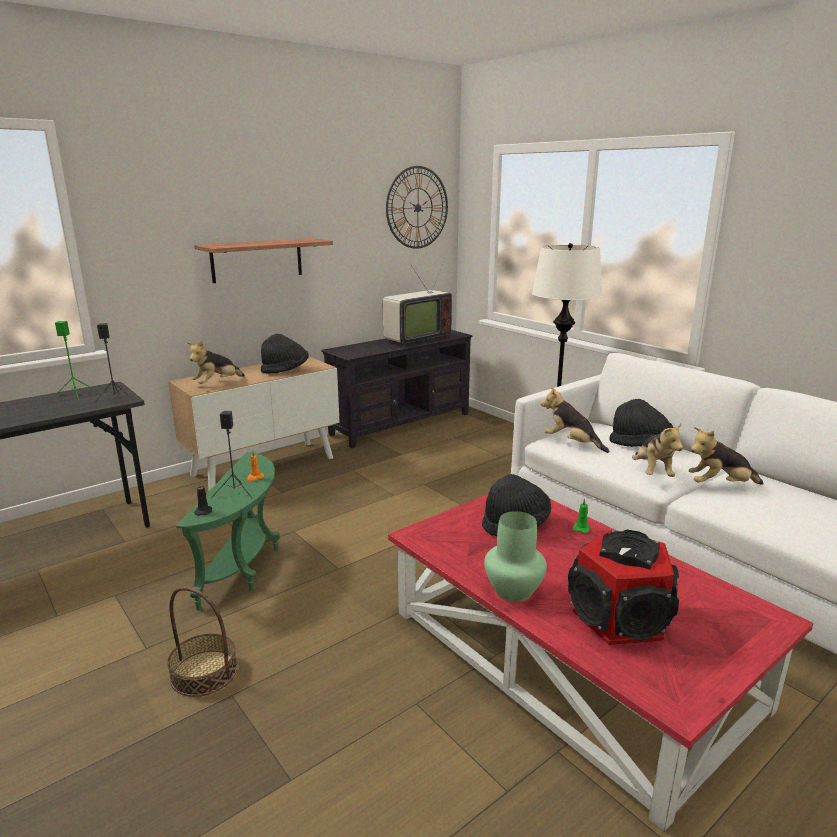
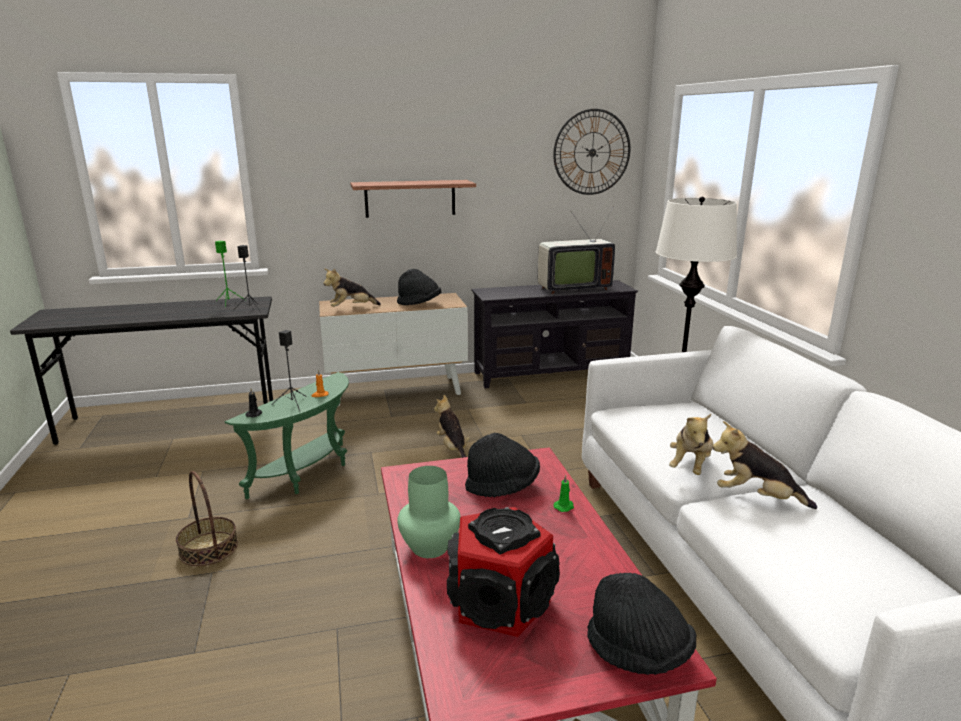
camera: 25 degrees right, 0 degrees up
plush toy [541,386,610,453] -> plush toy moved to [434,395,470,458]
black hat [610,399,673,447] -> black hat moved to [587,573,696,675]

